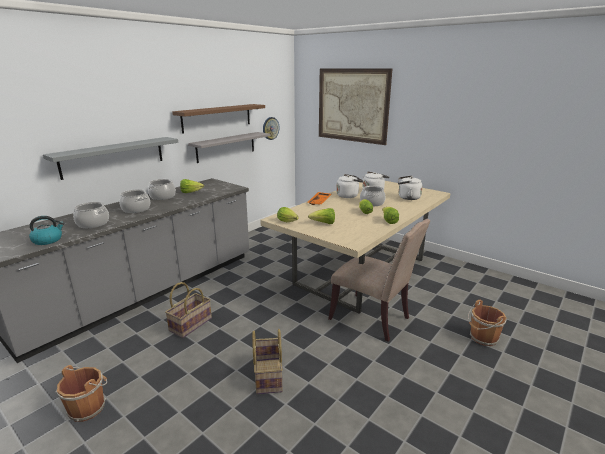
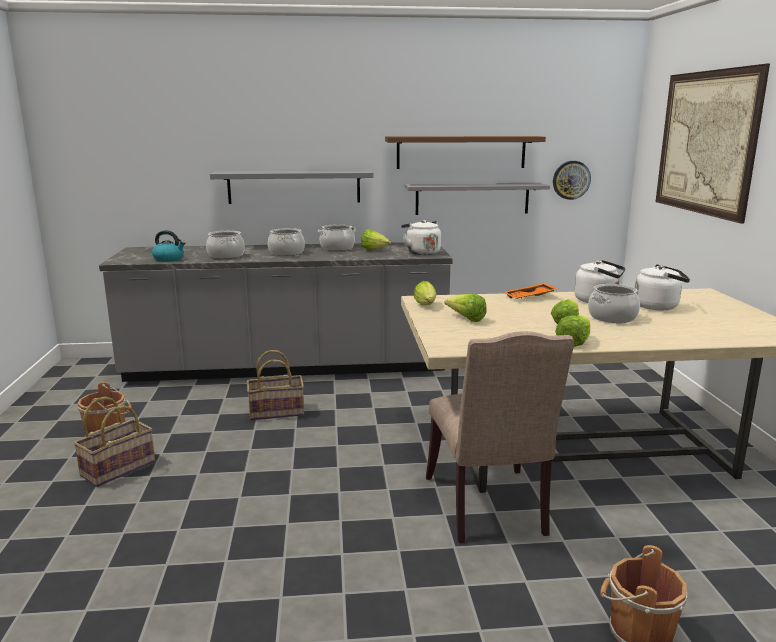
camera: 45 degrees right, 5 degrees down
basket [252,329,283,394] -> basket moved to [73,396,155,487]
white kettle [398,176,423,200] -> white kettle moved to [401,220,441,255]

